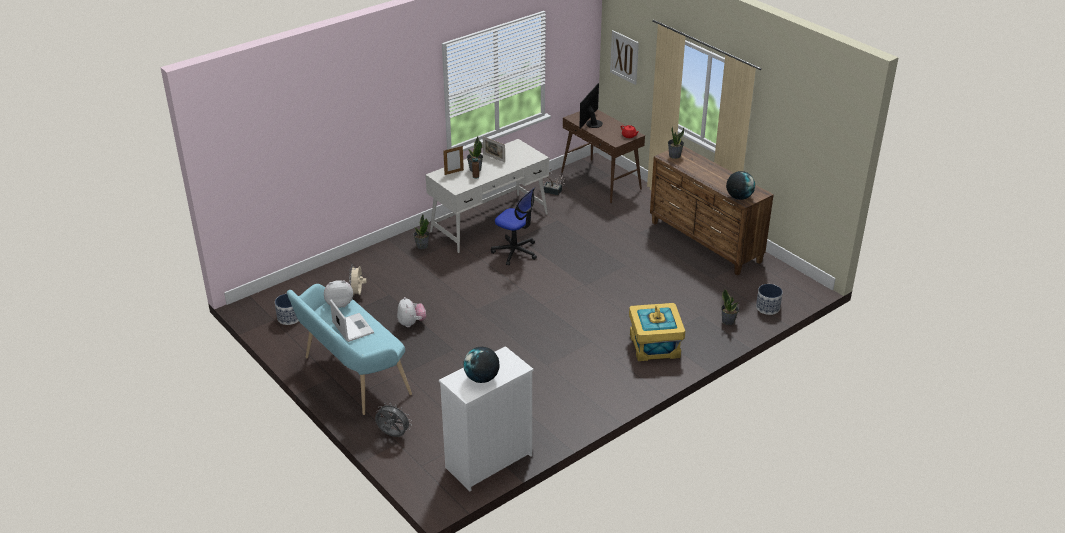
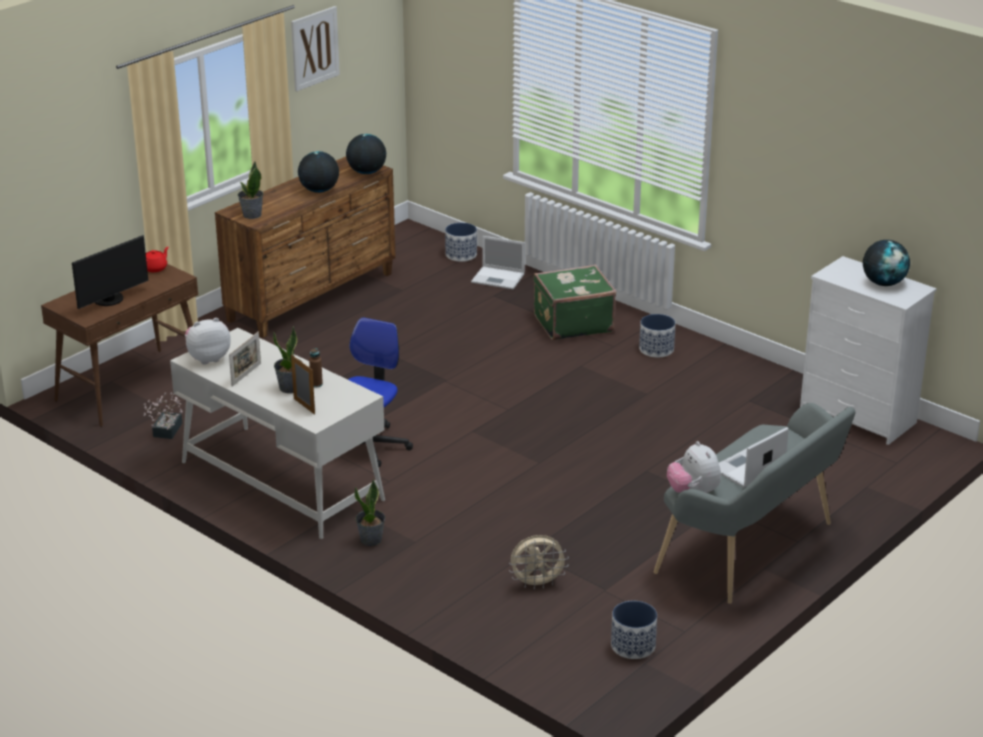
camera: 100 degrees left, 5 degrees down
turquoise bench [287,284,412,415] -> grey bench [653,403,855,604]
grey fan [375,404,412,437] -> none
plush toy [397,297,426,327] -> plush toy moved to [185,318,231,365]
monitor [579,83,603,129] -> monitor turned 60 degrees counterclockwise [72,235,148,309]
picture [610,30,639,85] -> picture moved to [291,6,340,91]
yellow storage box [629,303,685,361] -> green suitcase [533,264,616,341]
potted plant [721,289,739,325] -> laptop [471,236,525,289]
none -> globe [298,151,339,193]
none -> planter [639,314,675,357]

